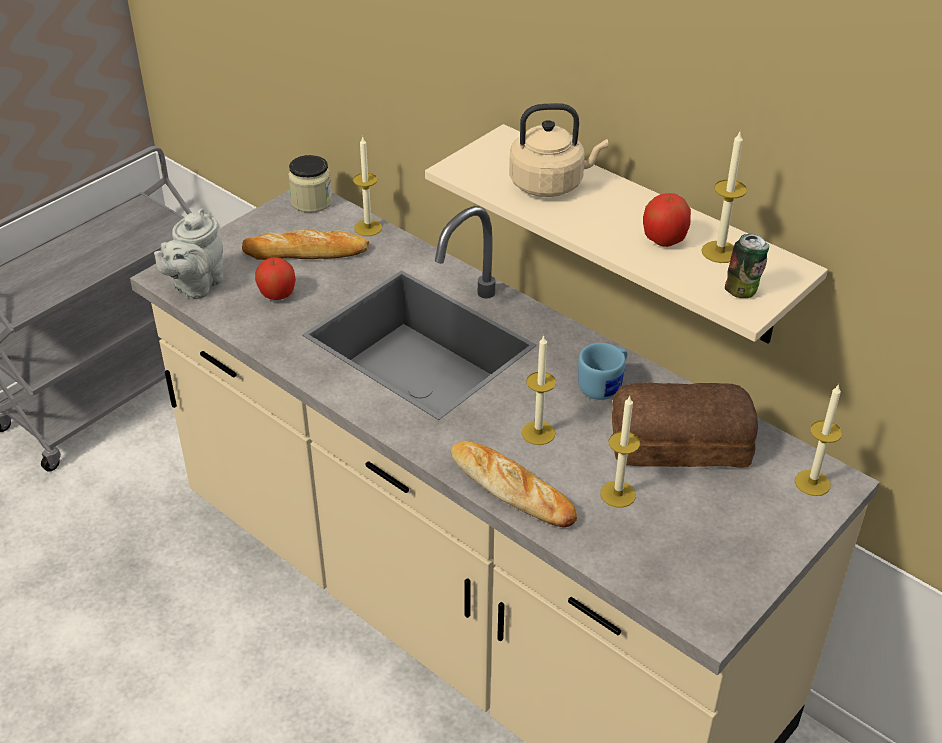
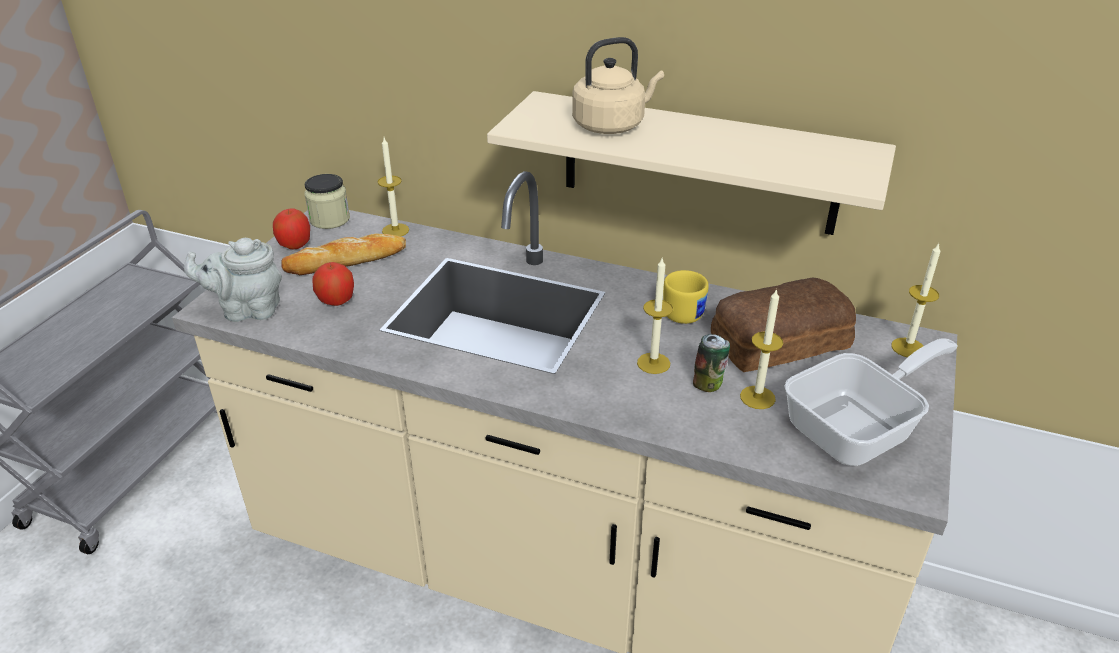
camera: 20 degrees left, 5 degrees down
grey teapot [154,209,224,299] -> grey teapot turned 75 degrees clockwise [184,238,282,322]
bread [451,440,577,527] -> none
blue mug [578,343,627,400] -> yellow mug [663,270,709,324]
apple [643,193,691,247] -> apple moved to [273,208,310,249]
candle [701,132,747,263] -> none
can [725,234,769,298] -> can moved to [693,334,730,392]
none -> frying pan [784,338,958,466]

